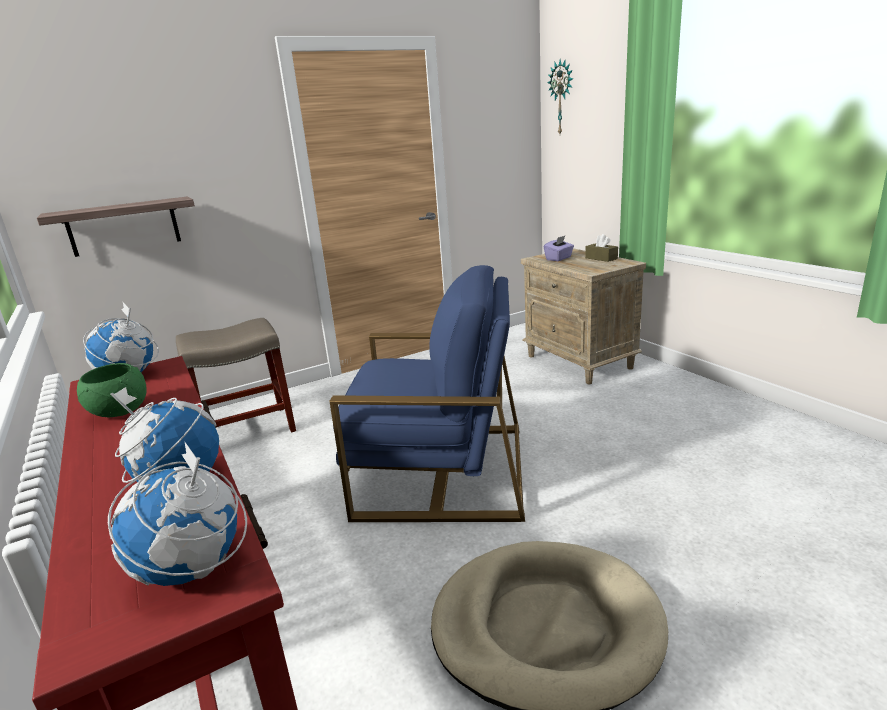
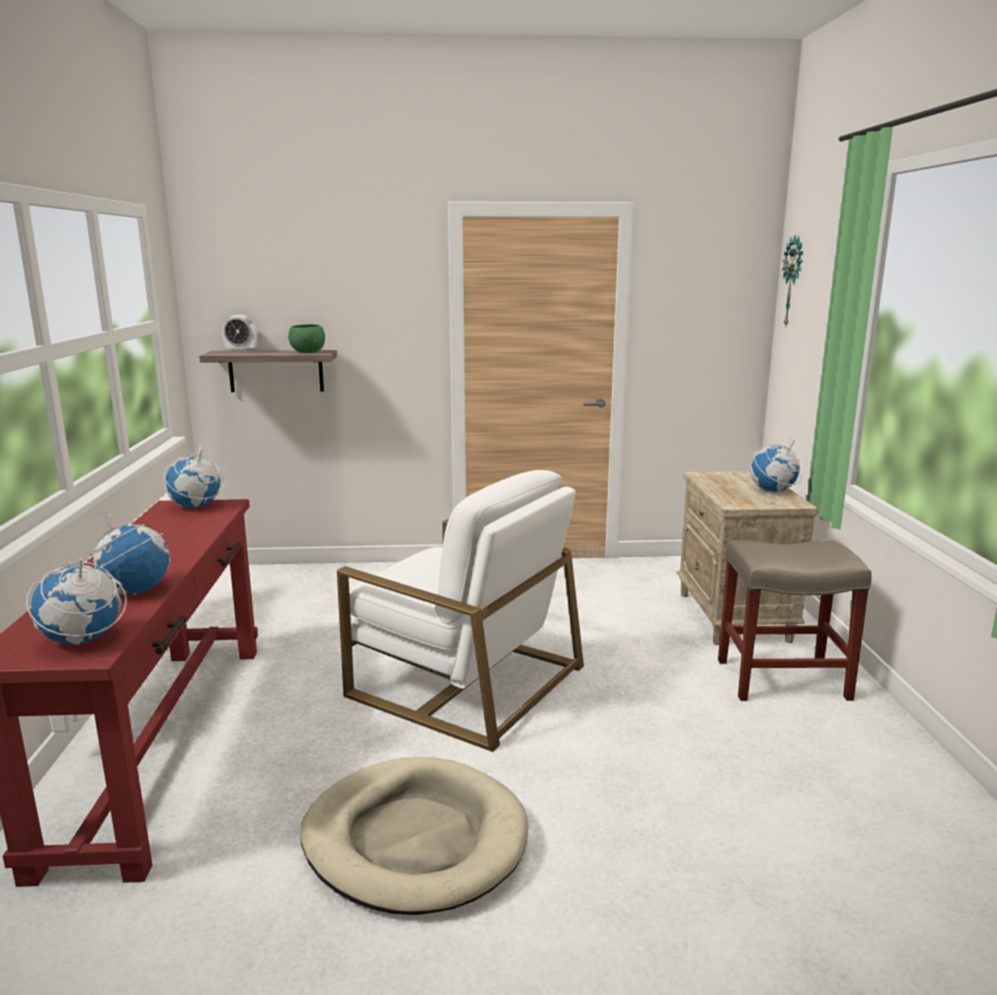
camera: 25 degrees right, 5 degrees down
green bowl [77,363,147,417] -> green bowl moved to [288,324,325,353]
beige stool [176,318,296,433] -> beige stool moved to [718,540,872,701]
blue armchair [329,265,525,522] -> white armchair [337,470,584,752]
purple tissue box [544,236,574,261] -> none
brown tissue box [585,234,618,262] -> globe [750,435,802,492]
none -> alarm clock [222,315,257,352]

